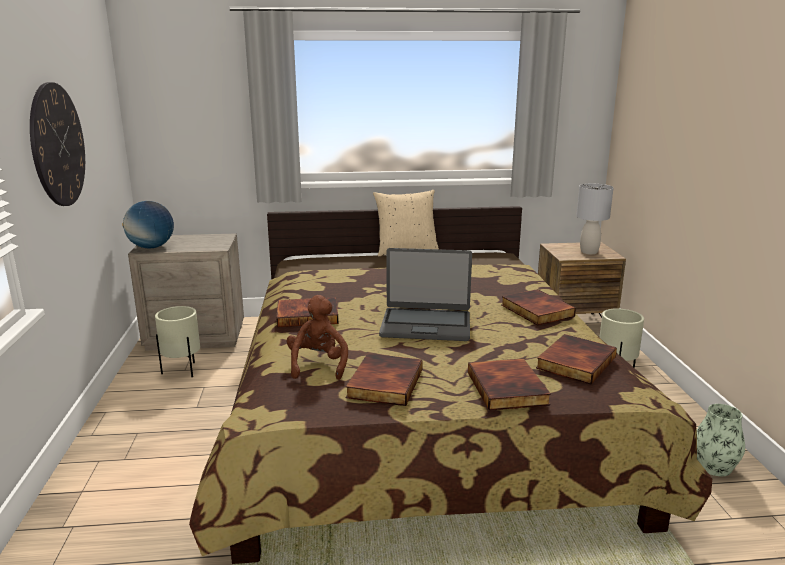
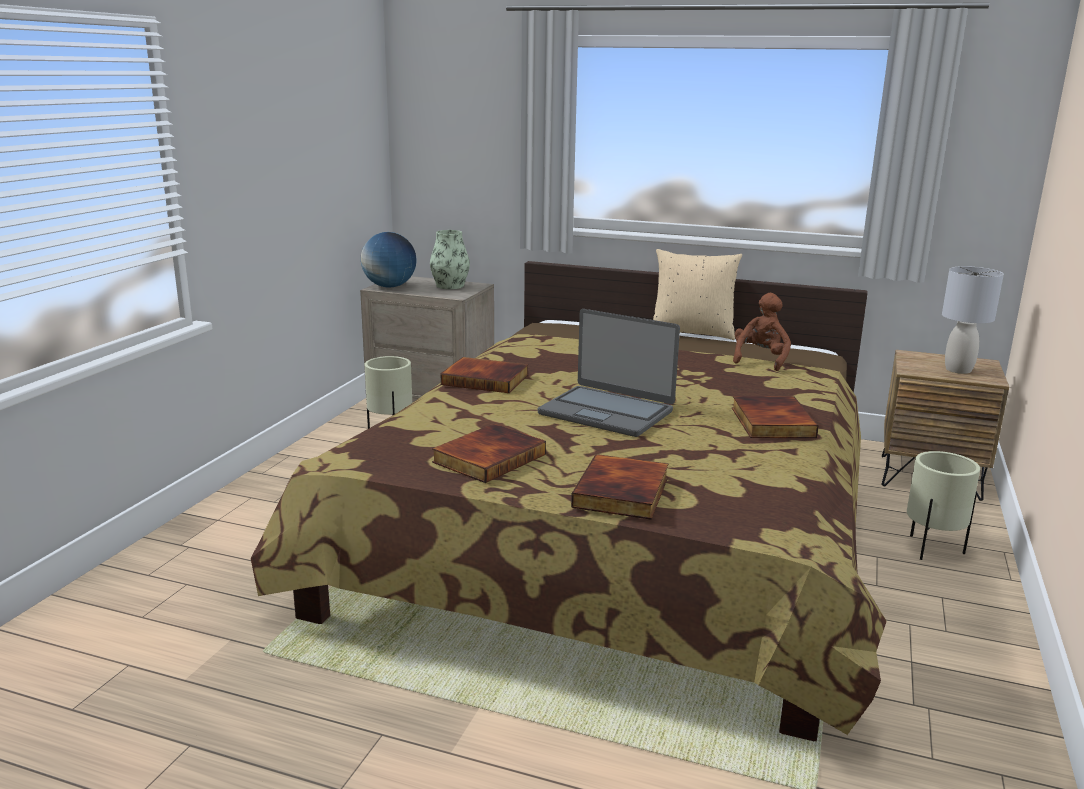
camera: 25 degrees right, 0 degrees up
wall clock [30,82,85,206] -> none
brown plush toy [287,295,348,380] -> brown plush toy moved to [733,293,791,371]
book [536,334,617,384] -> none
vase [697,404,745,476] -> vase moved to [430,230,470,289]

